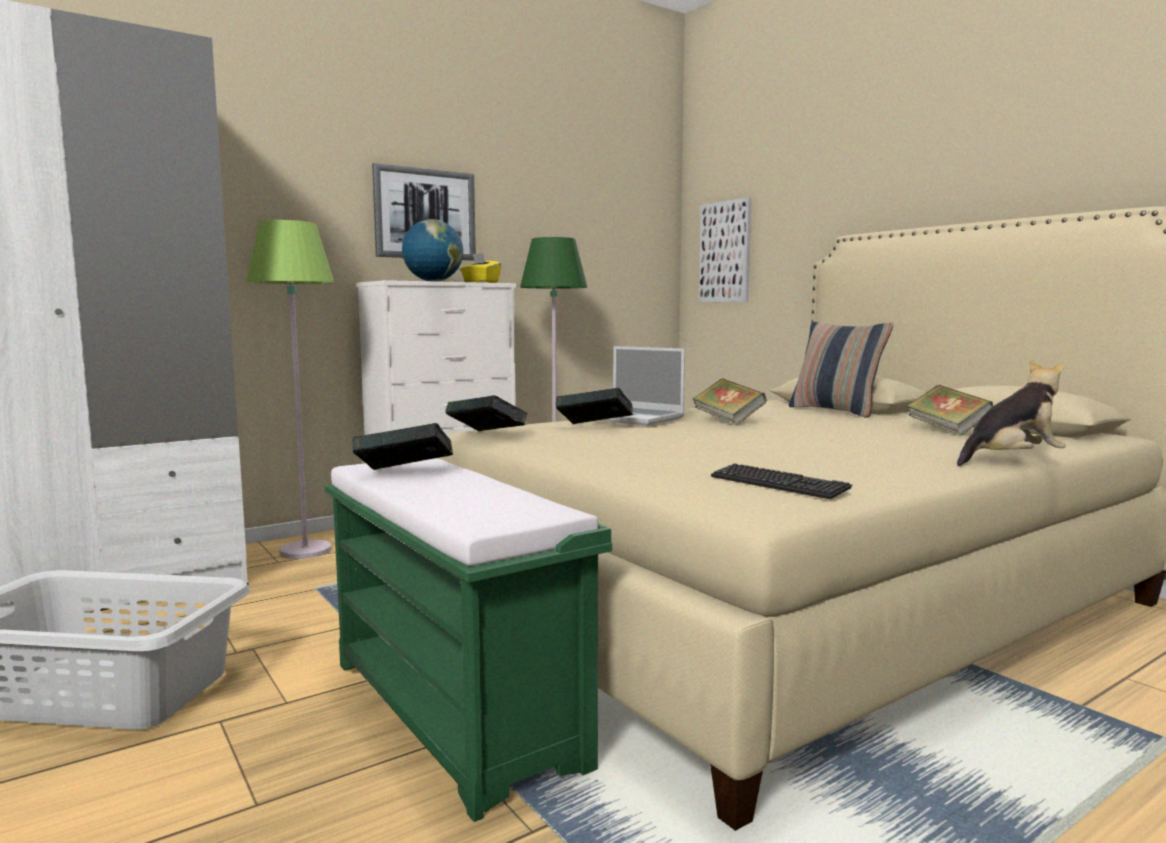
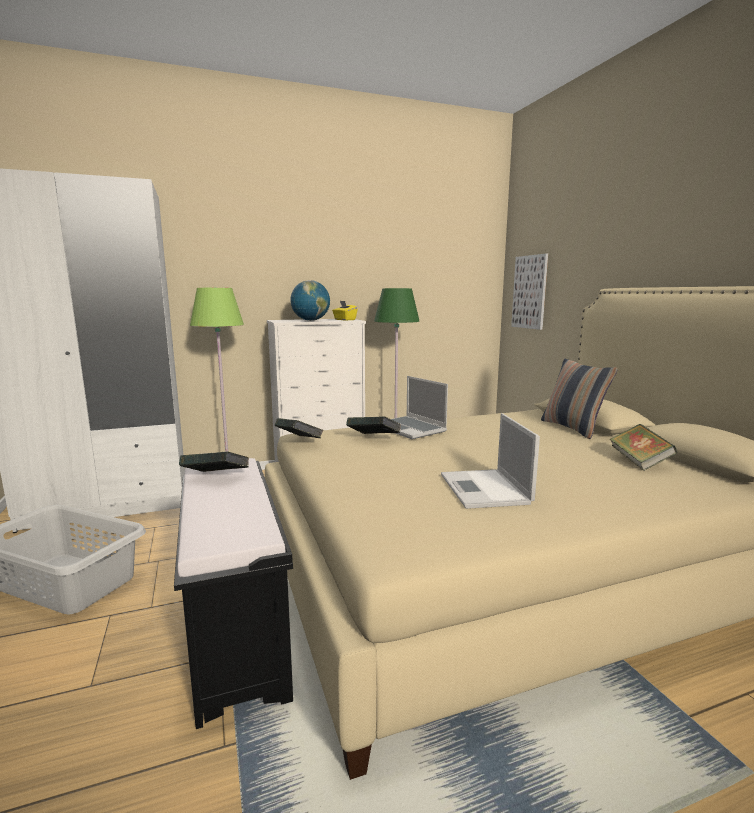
camera: 15 degrees right, 5 degrees up
green bench [324,458,612,822] -> black bench [174,458,293,729]
picture [372,163,476,261] -> none
book [693,379,767,425] -> none
keyboard [711,463,853,499] -> none
plush toy [957,359,1066,466] -> none
none -> laptop [441,413,540,509]

